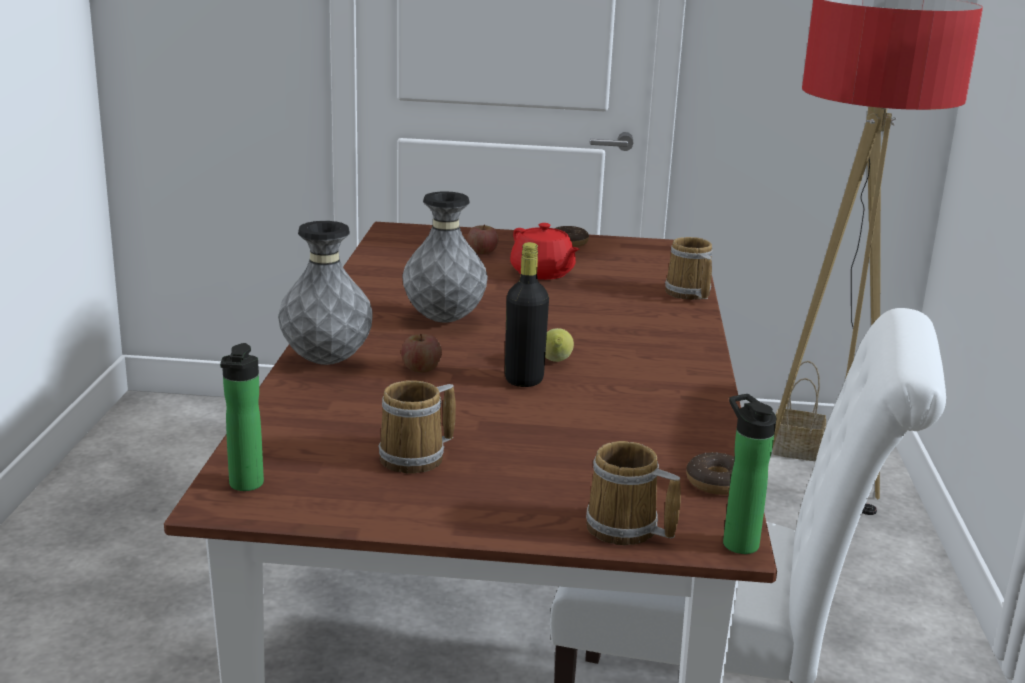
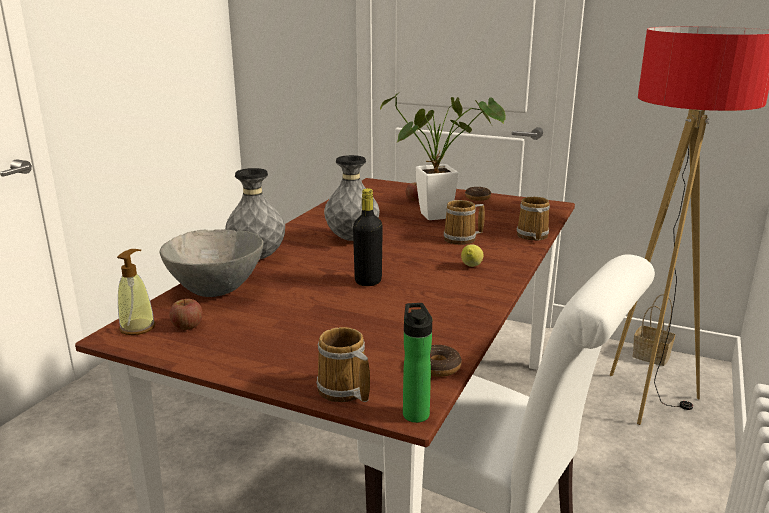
camera: 20 degrees right, 0 degrees up
bottle [220,343,264,491] -> soap dispenser [117,249,155,335]
mug [378,380,456,474] -> mug moved to [444,200,485,245]
apple [401,334,442,373] -> apple moved to [169,299,203,330]
red teapot [510,223,580,280] -> potted plant [380,94,506,220]
lemon [545,328,574,362] -> lemon moved to [461,244,483,267]
none -> grey bowl [160,229,264,297]

